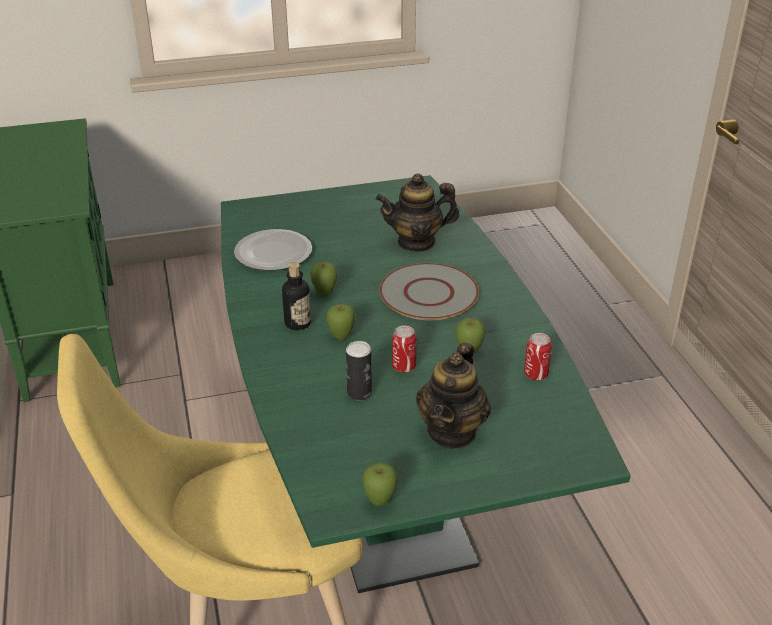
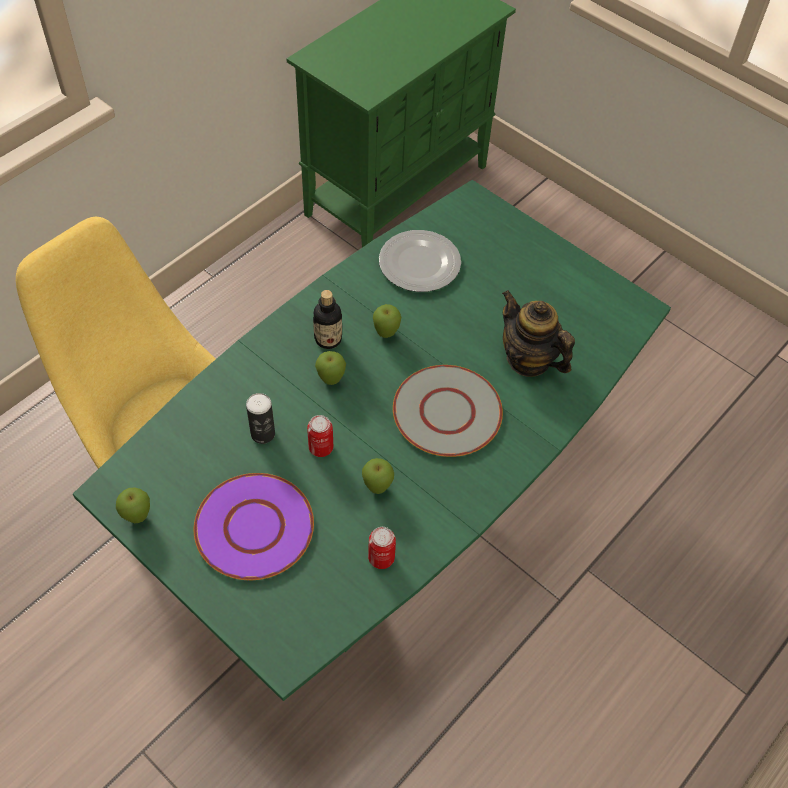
camera: 55 degrees right, 20 degrees up
teapot [416,342,491,449] -> purple plate [194,473,314,580]

